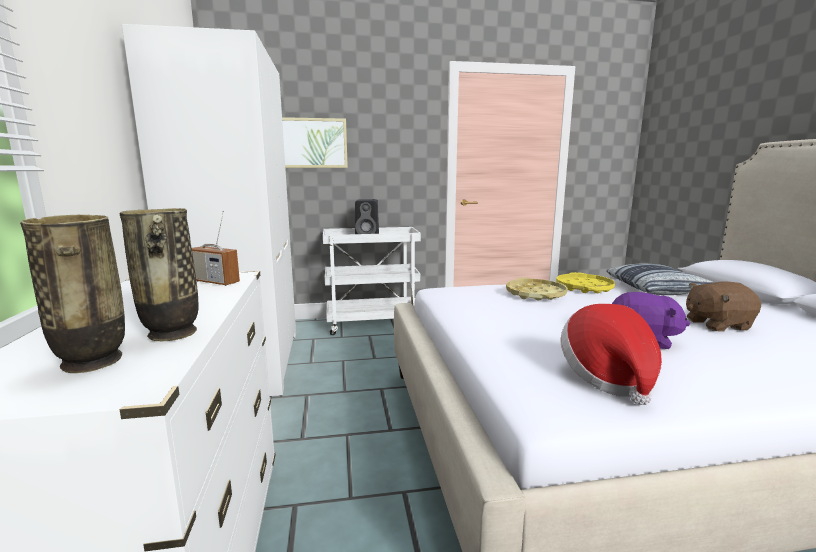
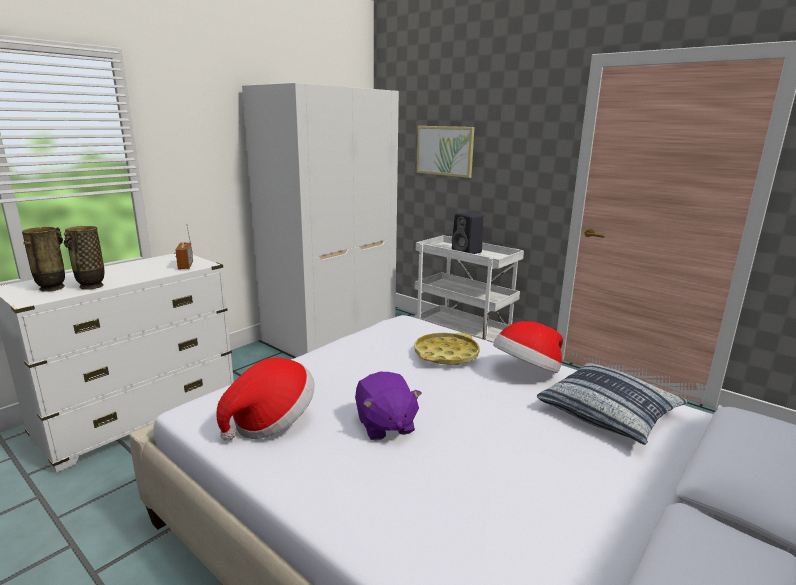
camera: 50 degrees right, 5 degrees up
yellow tray [556,272,615,293] -> hat [493,321,563,373]
brown plush toy [686,282,761,331] -> none

